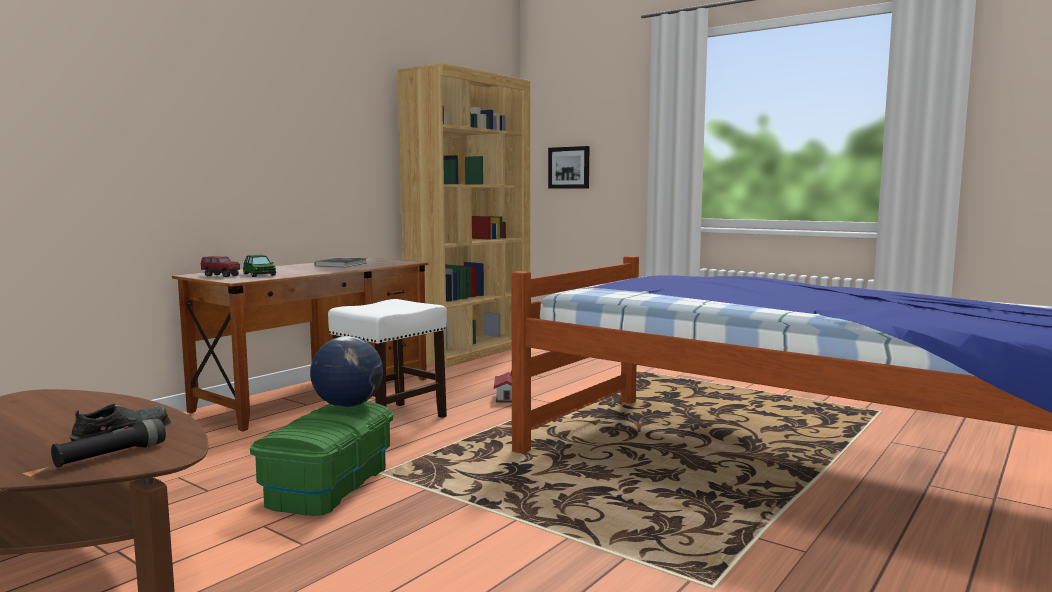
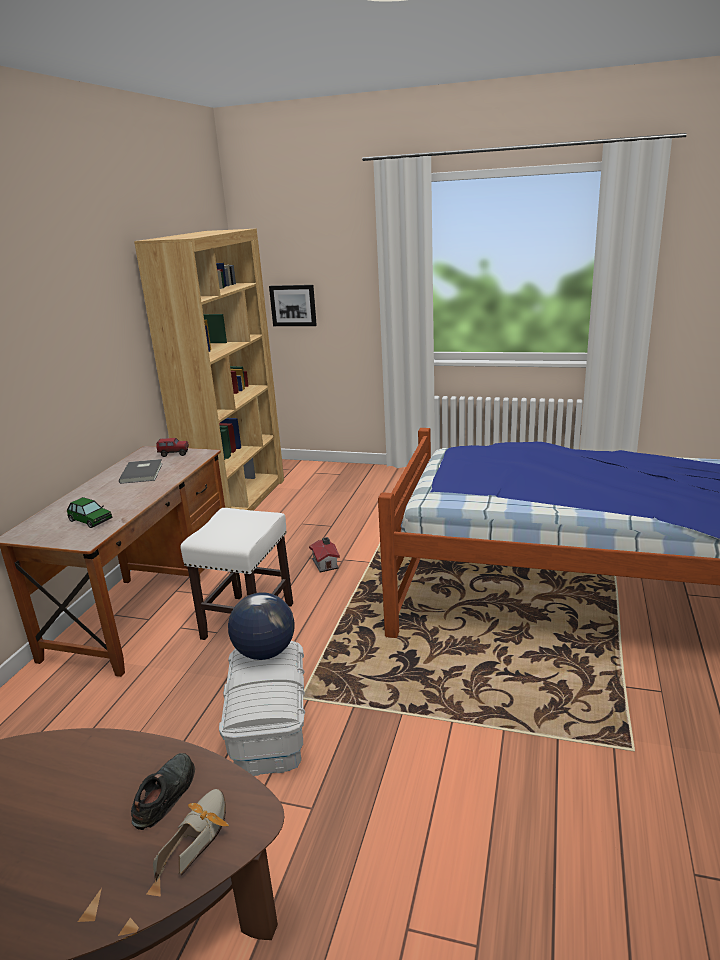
camera: 20 degrees left, 15 degrees up
black flashlight [51,418,166,468] -> shoe [153,789,229,882]
toy truck [201,256,240,277] -> toy truck moved to [156,438,189,457]
green storage box [250,401,393,516] -> white storage box [219,641,305,776]

